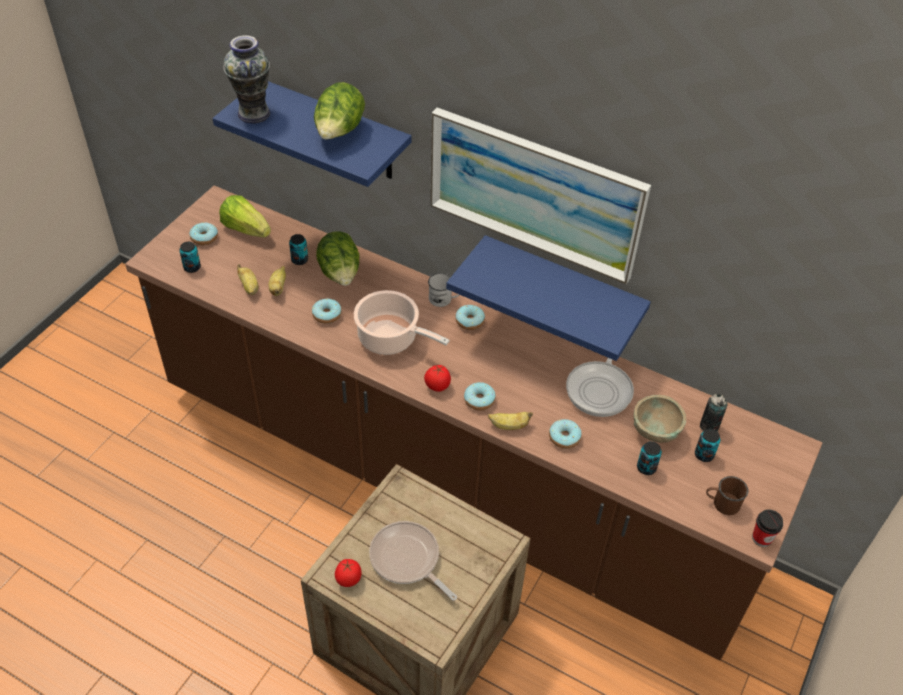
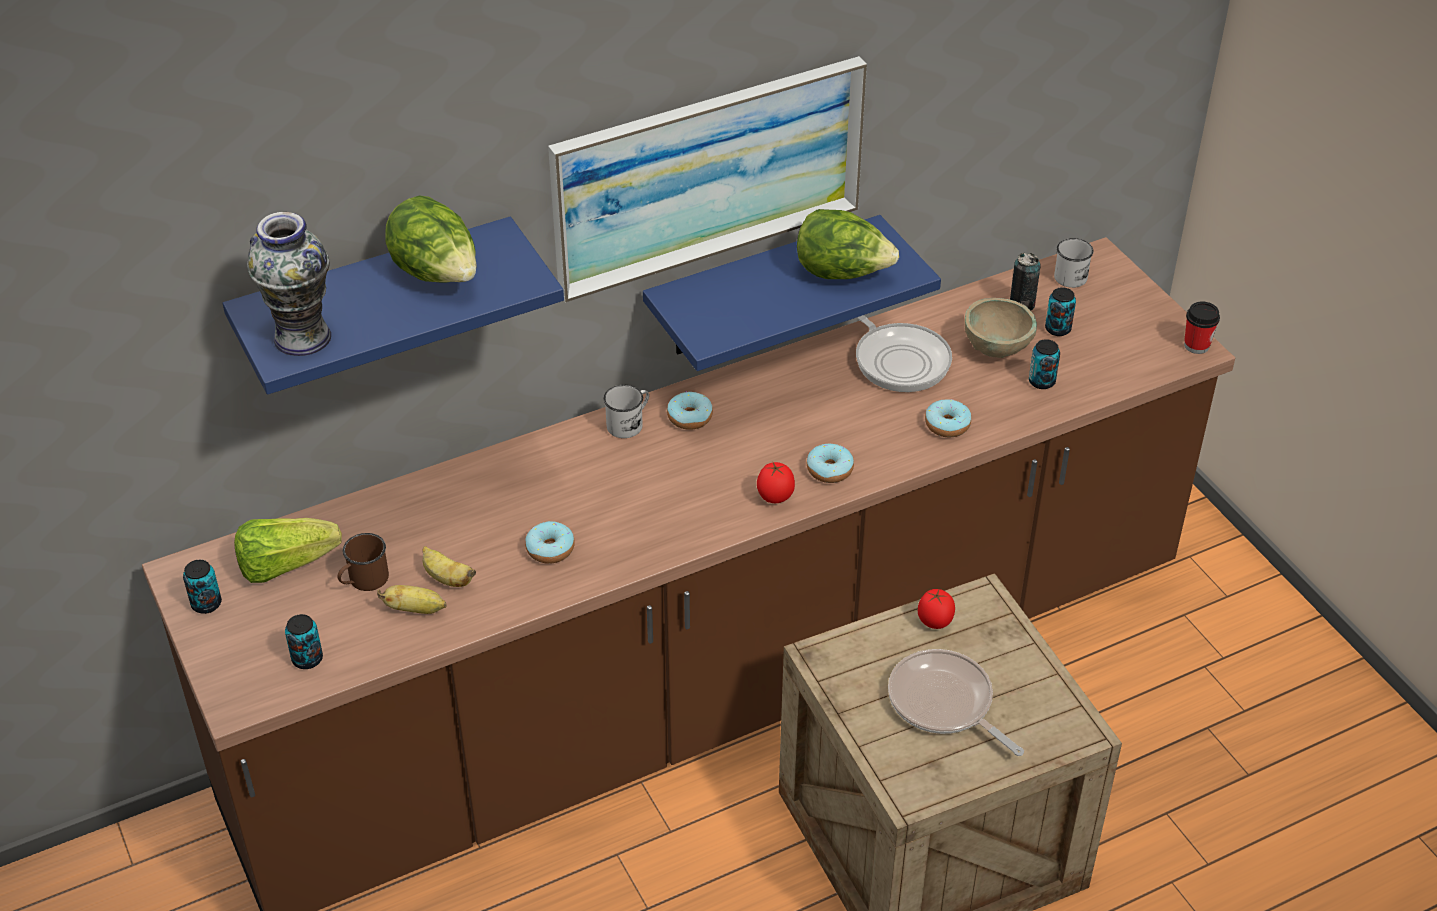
camera: 55 degrees left, 5 degrees down
donut [189,222,218,245] -> none
can [289,234,308,265] -> can moved to [183,560,222,614]
lettuce [316,231,360,286] -> lettuce moved to [797,209,899,279]
tomato [335,559,362,587] -> tomato moved to [918,589,955,629]
cooking pot [354,290,450,355] -> none
frying pan [369,521,457,601] -> frying pan turned 60 degrees clockwise [888,649,1024,756]
banana [488,412,533,430] -> none
brown mug [706,476,748,515] -> brown mug moved to [337,533,389,591]
none -> white mug [1054,238,1094,288]

